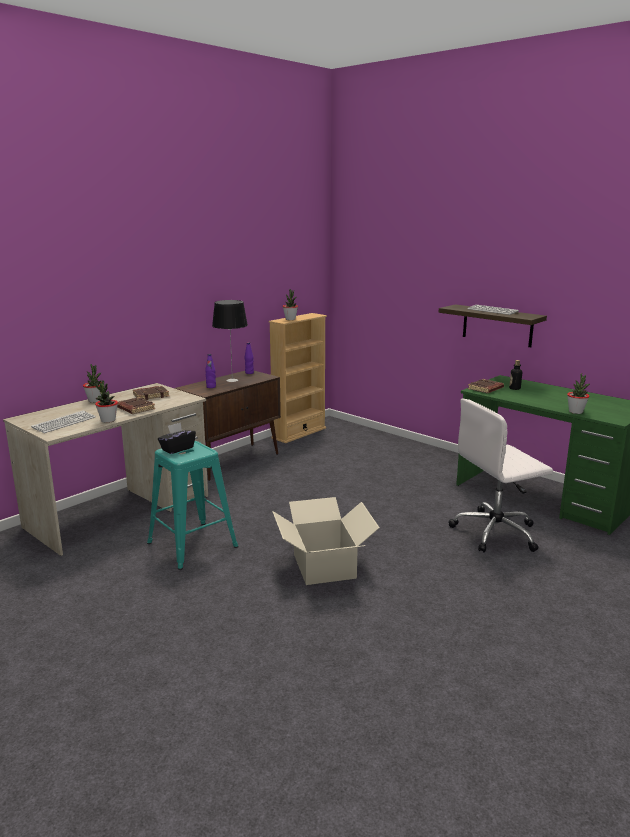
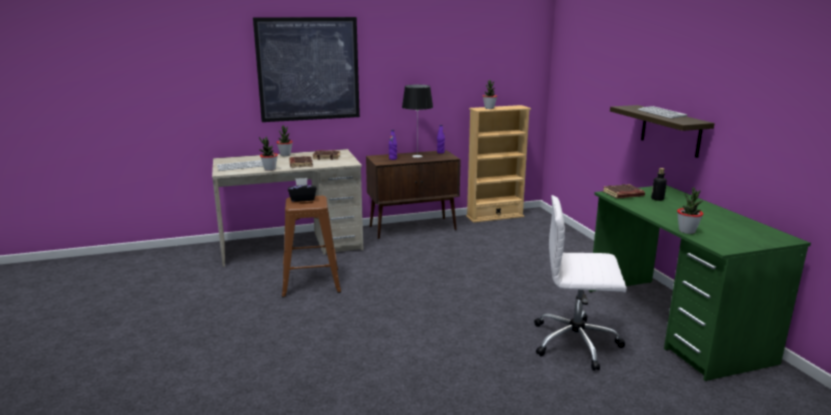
camera: 30 degrees right, 0 degrees up
turquoise stool [147,441,238,570] -> brown stool [282,196,341,297]
cardboard box [272,497,380,585] -> none
none -> picture [253,17,360,122]

